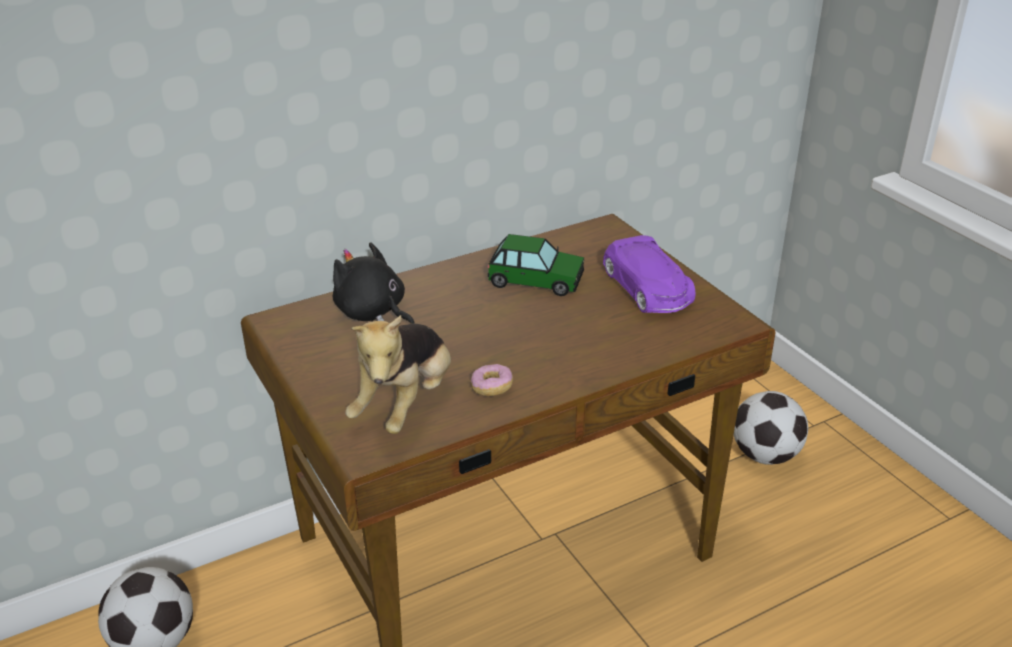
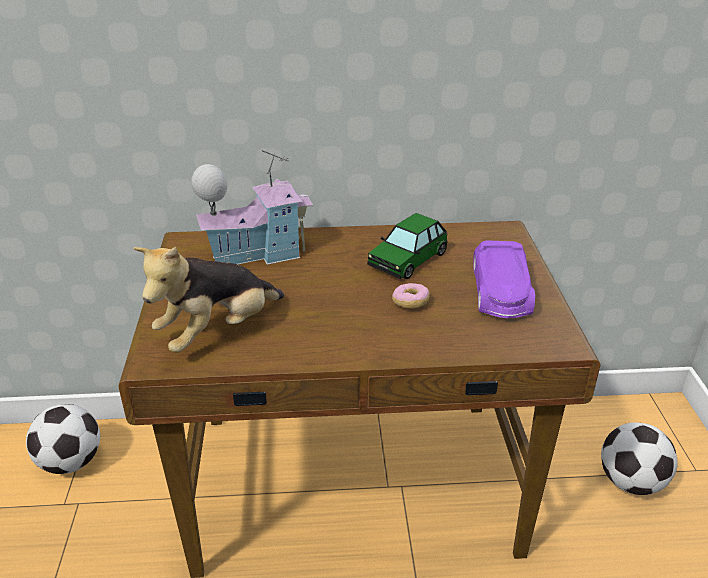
camera: 25 degrees right, 0 degrees up
black plush toy [333,242,415,324] -> toy house [191,150,313,265]
donut [471,364,513,396] -> donut moved to [392,283,430,309]
toy car [488,234,584,296] -> toy car turned 90 degrees clockwise [367,213,448,279]

